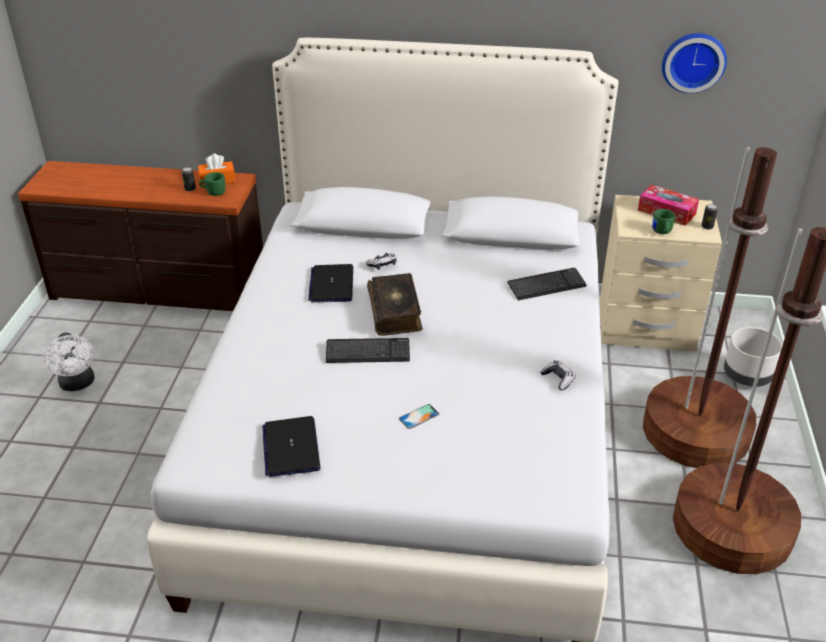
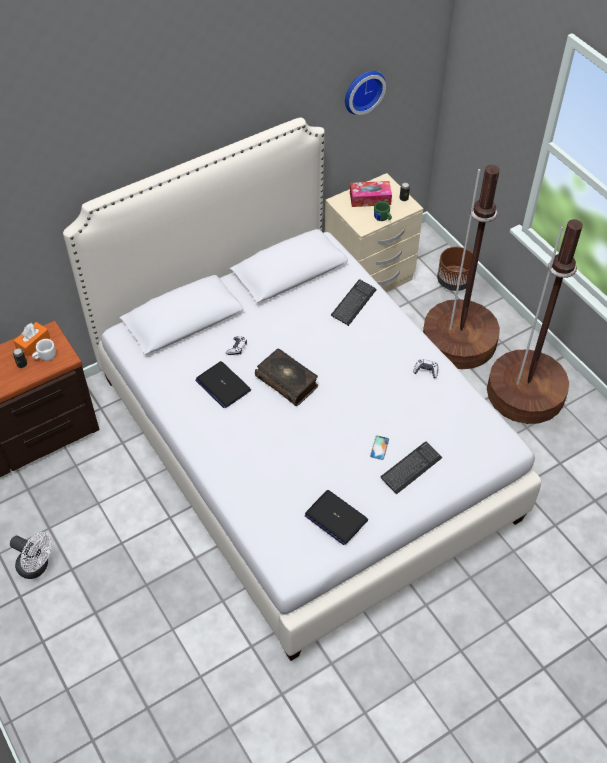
camera: 40 degrees left, 15 degrees up
green mug [199,172,226,196] -> white mug [32,339,56,361]
keyboard [326,338,410,363] -> keyboard moved to [381,442,442,495]
grey planter [724,327,783,387] -> brown planter [437,247,473,291]

